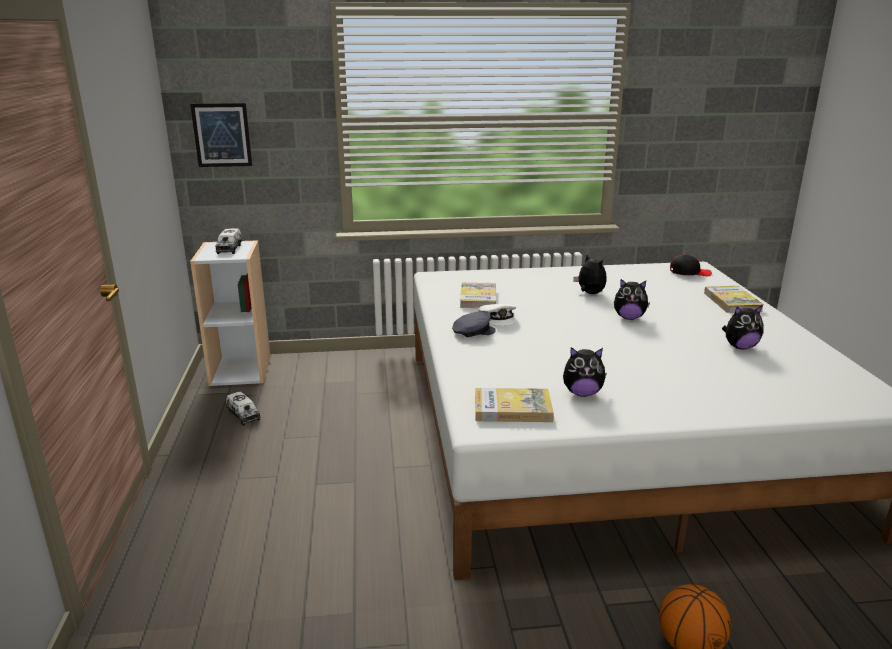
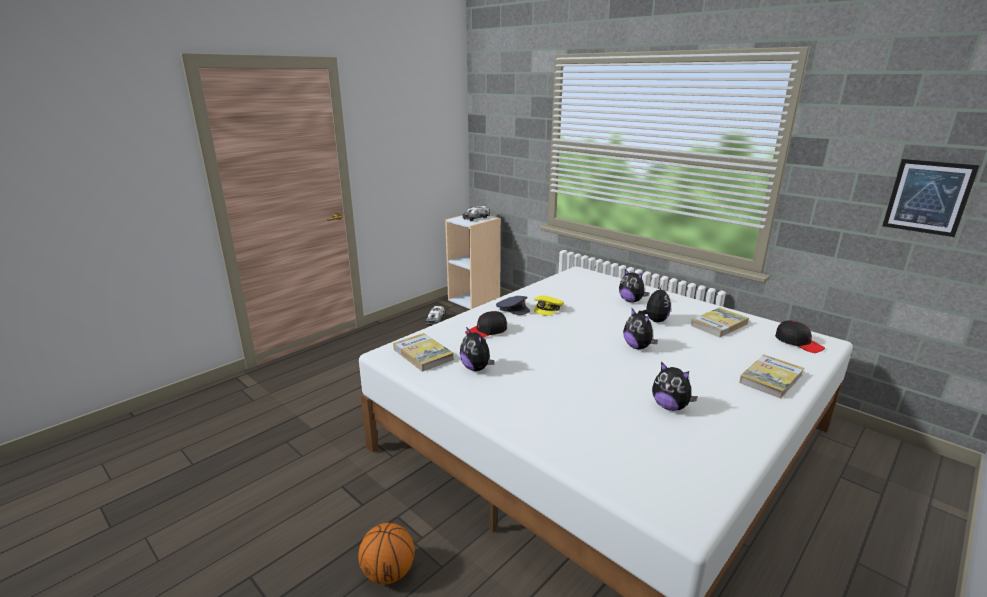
camera: 50 degrees right, 0 degrees up
picture [190,103,252,167] -> picture moved to [883,159,980,237]
book [460,282,496,308] -> book moved to [690,307,749,337]
white cap [479,304,516,326] -> yellow cap [534,295,564,316]
none -> black cap [465,311,507,338]
none -> plush toy [619,269,649,303]

